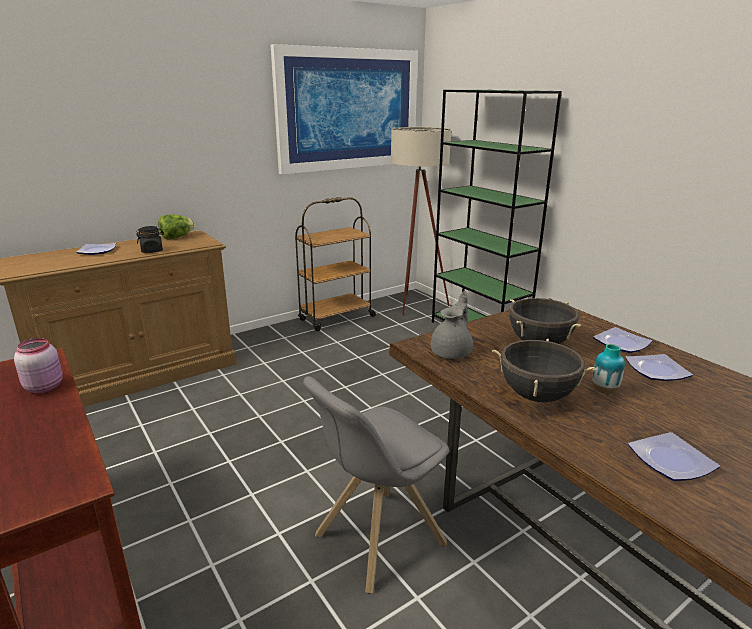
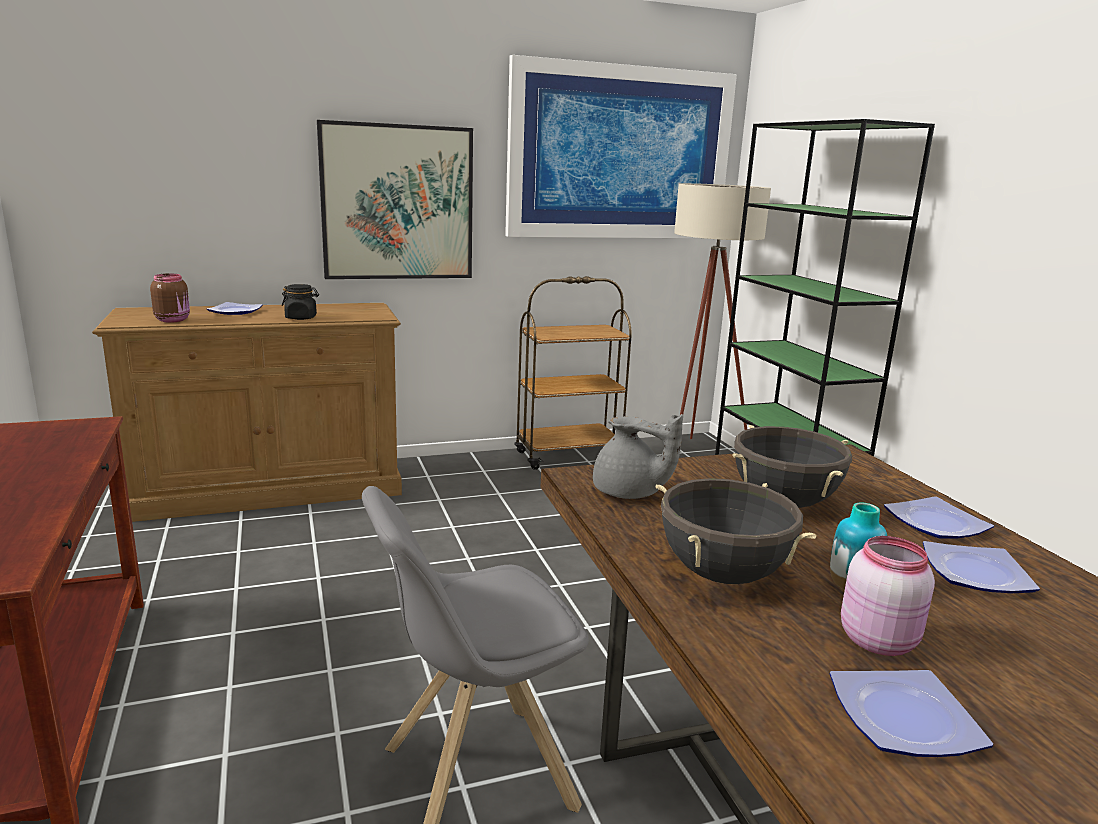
camera: 15 degrees right, 5 degrees down
pink jar [14,338,63,393] -> pink jar moved to [841,536,935,656]
lettuce [158,215,195,239] -> none
grey teapot [431,291,473,359] -> grey teapot turned 75 degrees clockwise [593,414,683,499]
none -> brown jar [150,274,190,322]
none -> picture [317,120,473,279]

